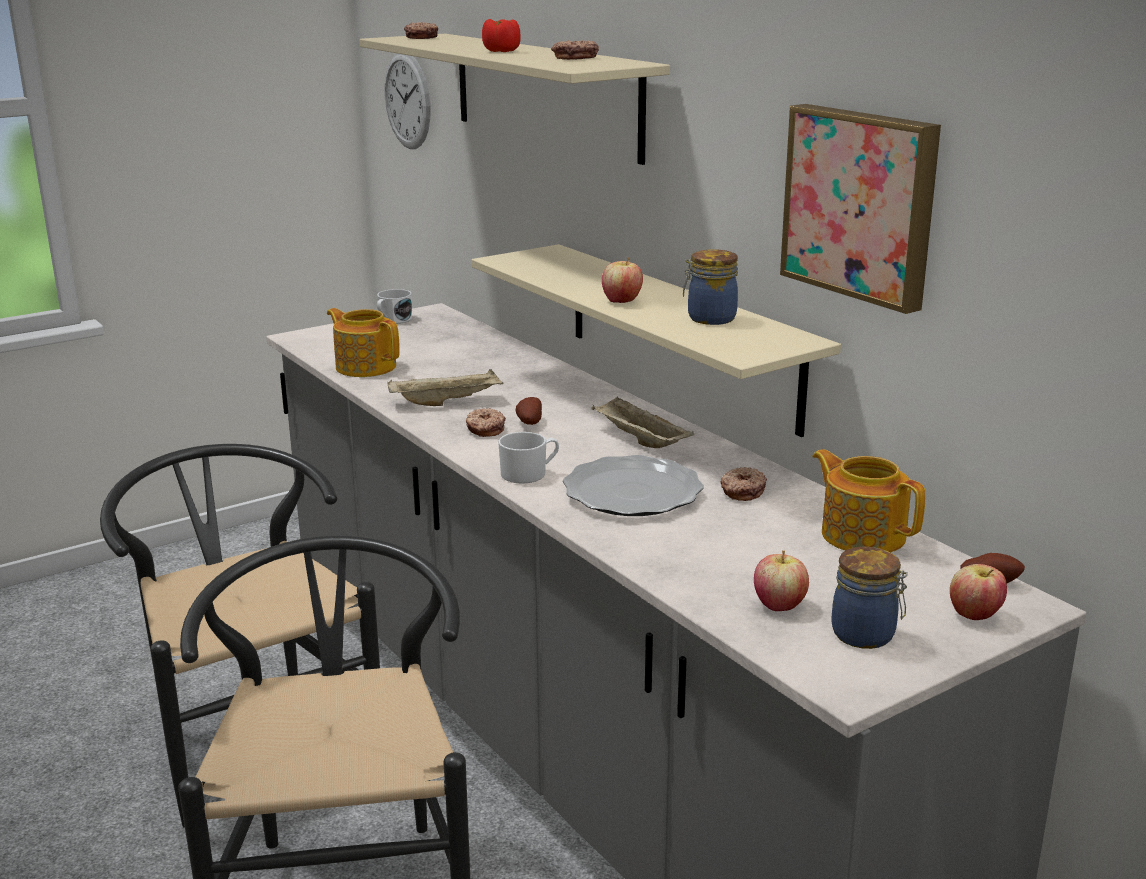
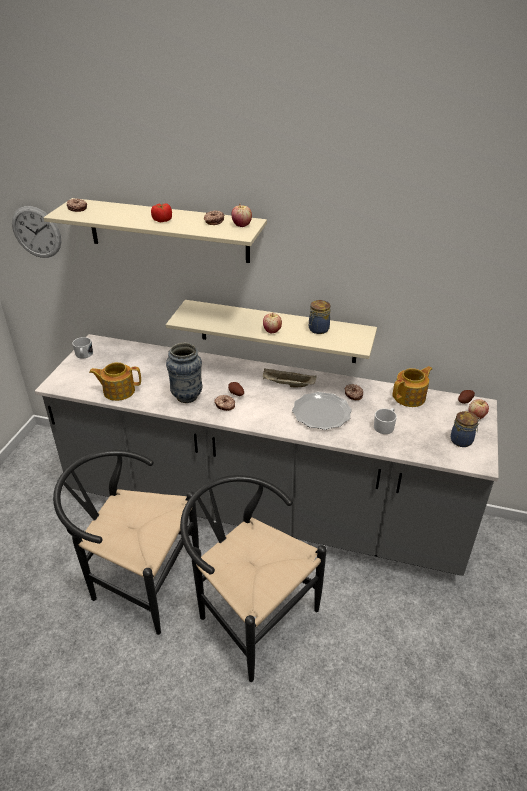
camera: 40 degrees left, 15 degrees up
beige tray [388,369,504,406] -> vase [166,343,202,403]
white mug [498,432,559,484] -> white mug moved to [374,408,397,434]
apple [754,550,809,611] -> apple moved to [232,204,252,227]
picture [780,104,941,314] -> none
teapot [812,449,926,553] -> teapot turned 135 degrees clockwise [393,366,432,407]

